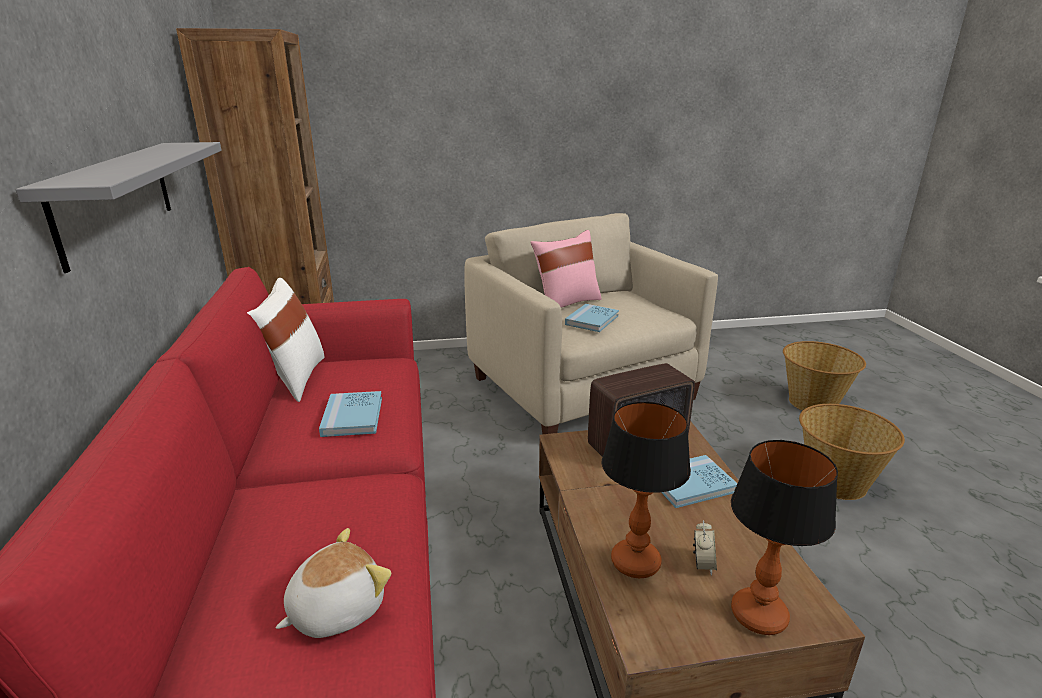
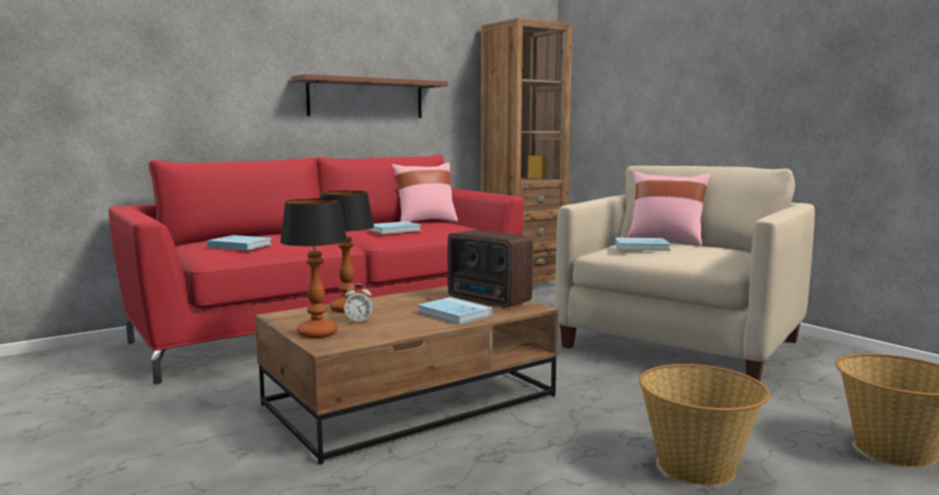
camera: 65 degrees right, 15 degrees down
grey shelf [16,142,222,273] -> brown shelf [291,74,448,118]
white pillow [247,278,325,402] -> pink pillow [392,162,458,222]
plush toy [276,528,391,638] -> blue book [207,235,273,250]

